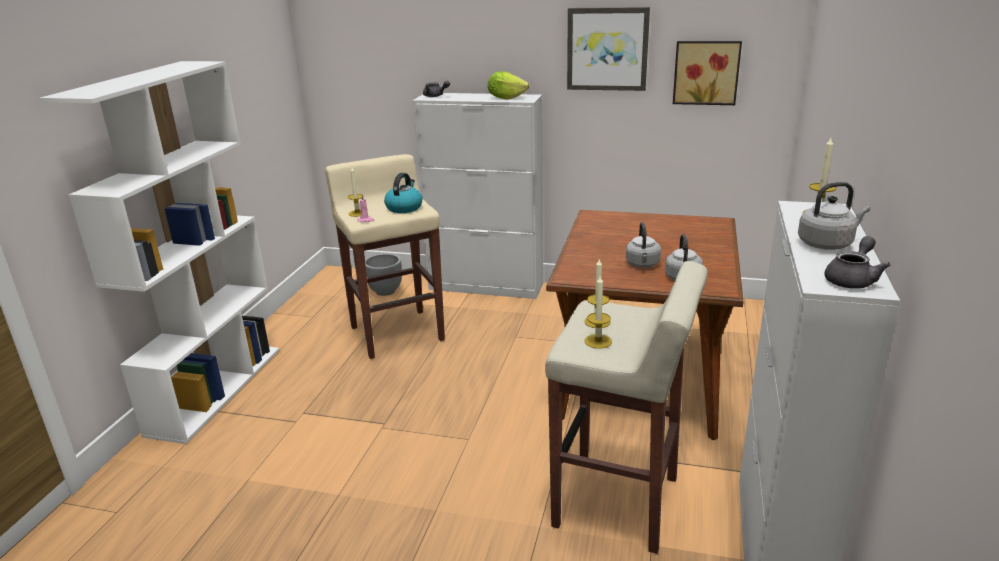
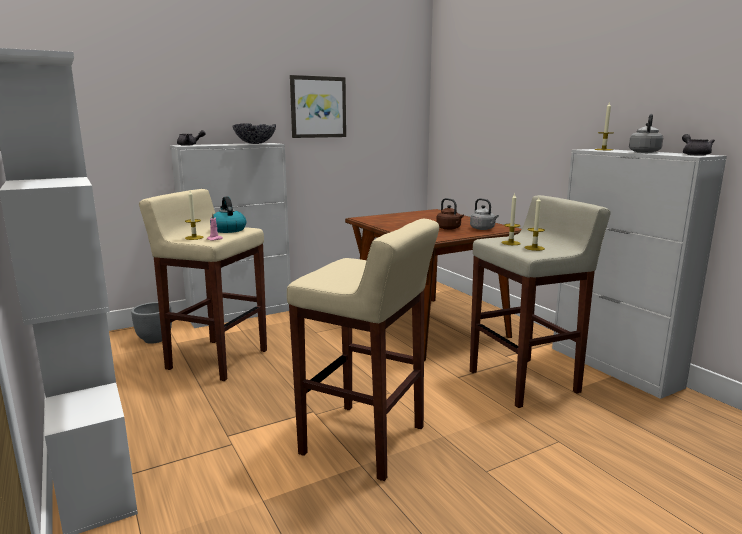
camera: 45 degrees left, 10 degrees down
lettuce [488,71,530,100] -> bowl [233,124,276,144]
grey kettle [626,222,661,268] -> brown kettle [436,198,464,230]
picture [673,41,742,105] -> none
none -> beige stool [287,219,439,481]

